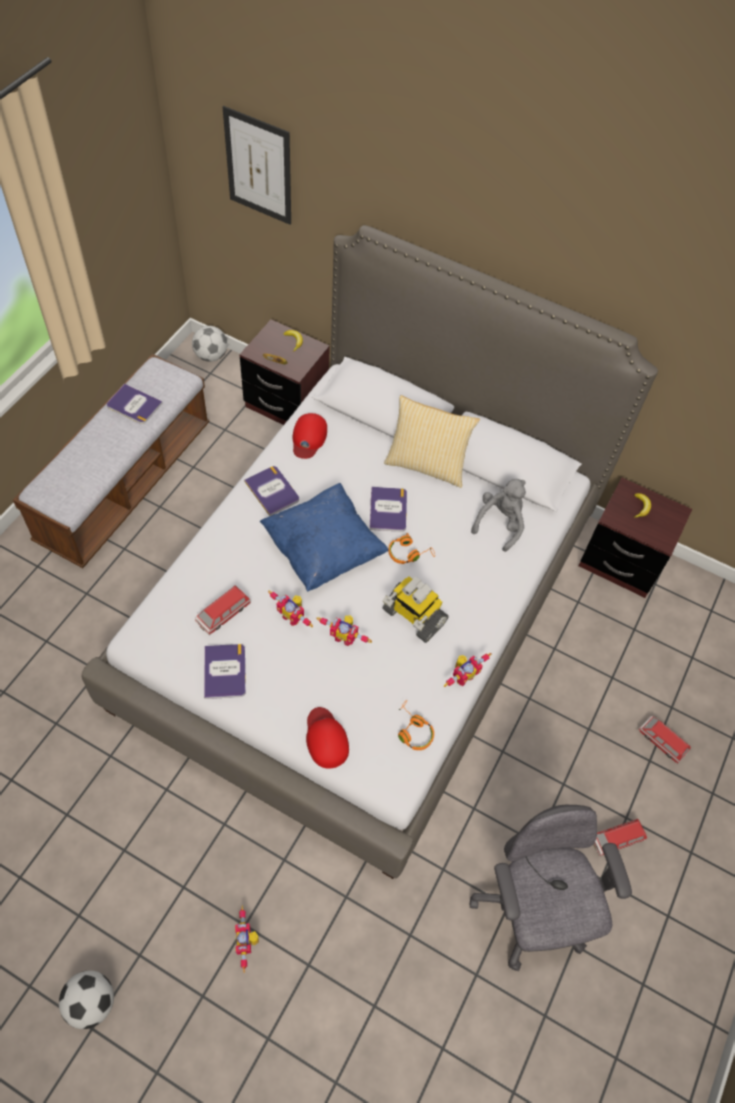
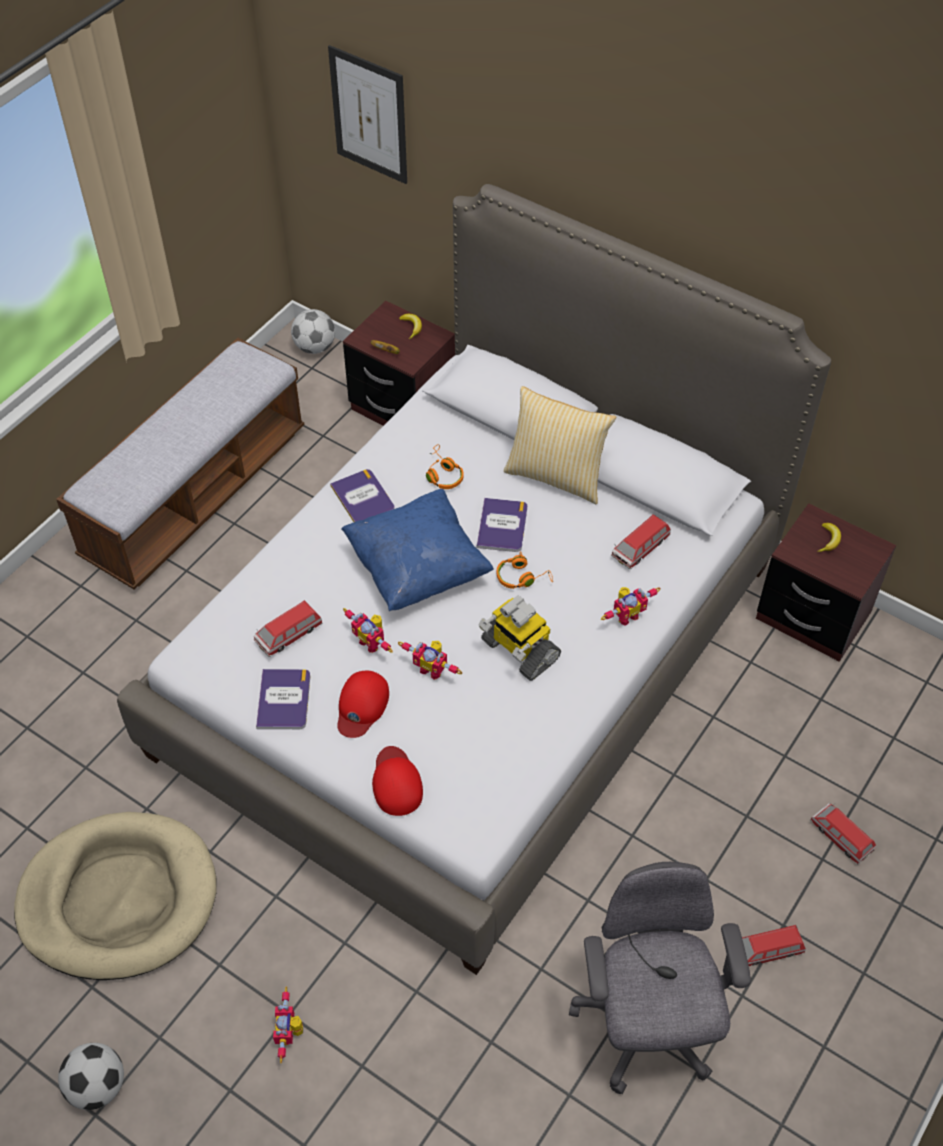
camera: 10 degrees right, 5 degrees down
book [107,384,163,424] -> none
red cap [292,413,327,459] -> red cap moved to [337,671,389,738]
orange headphones [398,700,434,750] -> orange headphones moved to [426,444,464,489]
toy robot [444,653,492,687] -> toy robot moved to [601,587,660,626]
grey plush toy [471,479,526,552] -> toy car [611,514,671,569]
none -> beige dog bed [14,812,216,980]

